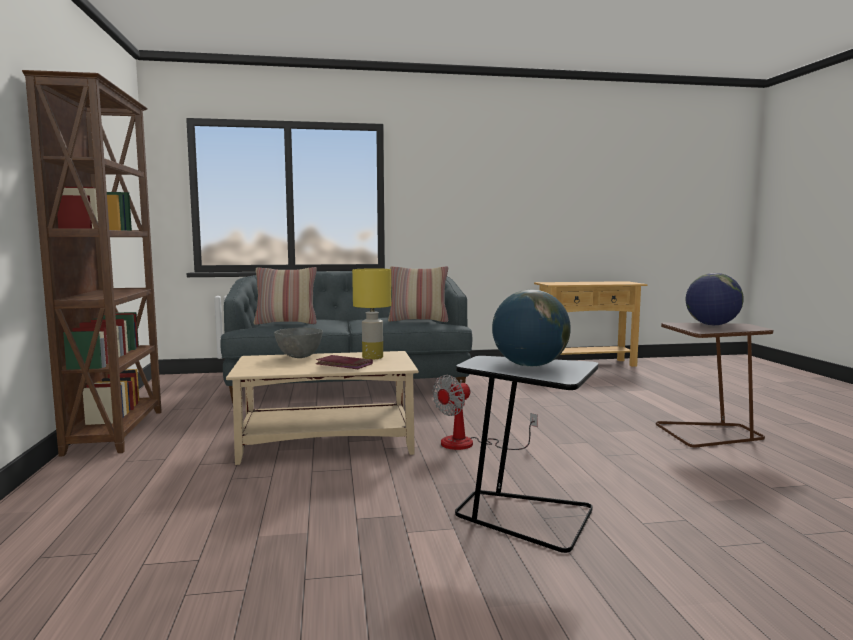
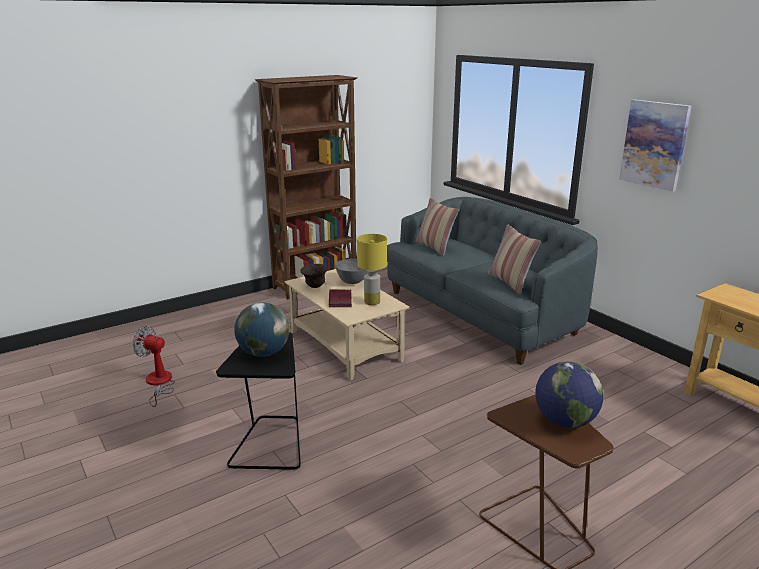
camera: 65 degrees right, 15 degrees up
fan [432,375,538,450] -> fan moved to [132,326,175,407]
none -> brown bowl [300,264,328,288]
none -> picture [619,99,692,192]

